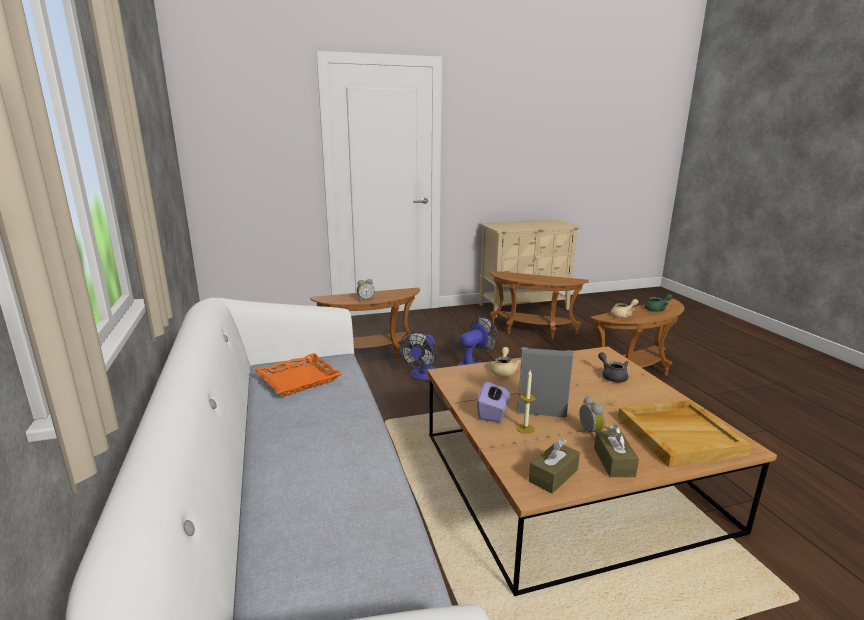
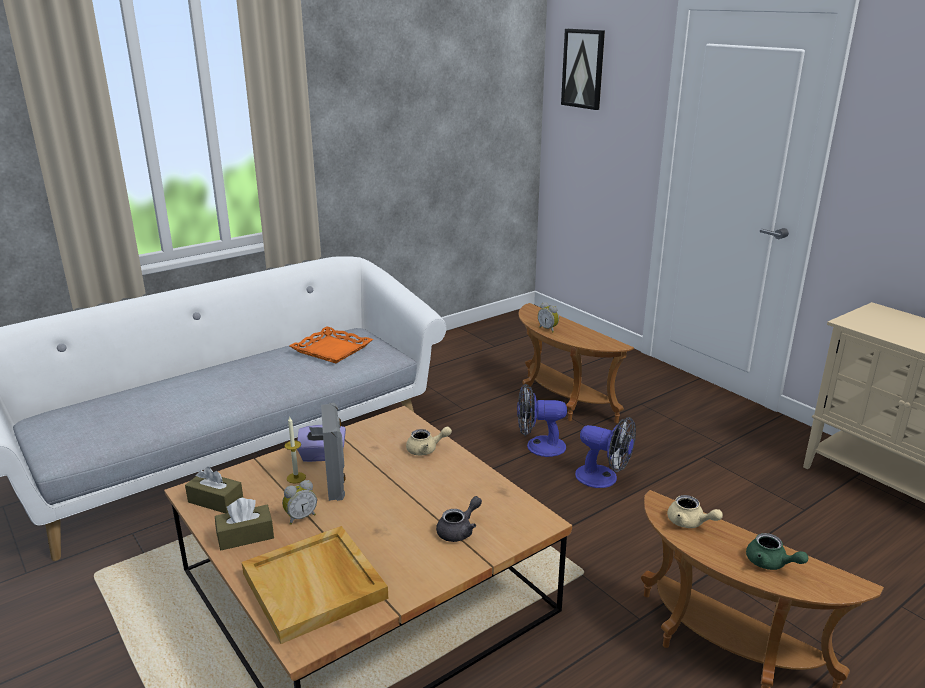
camera: 70 degrees right, 5 degrees up
brown side table [489,271,589,340] -> none
none -> picture [561,29,605,110]

